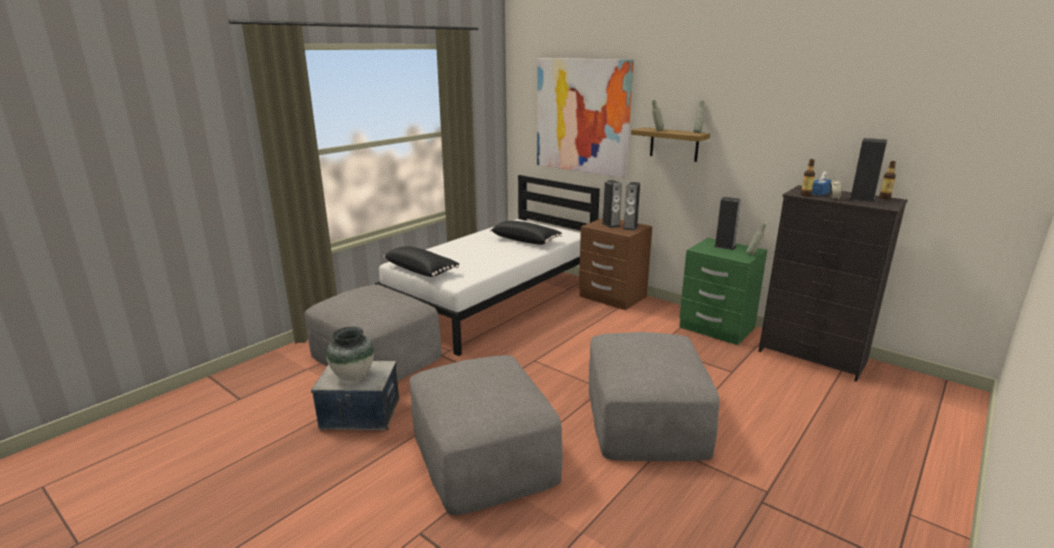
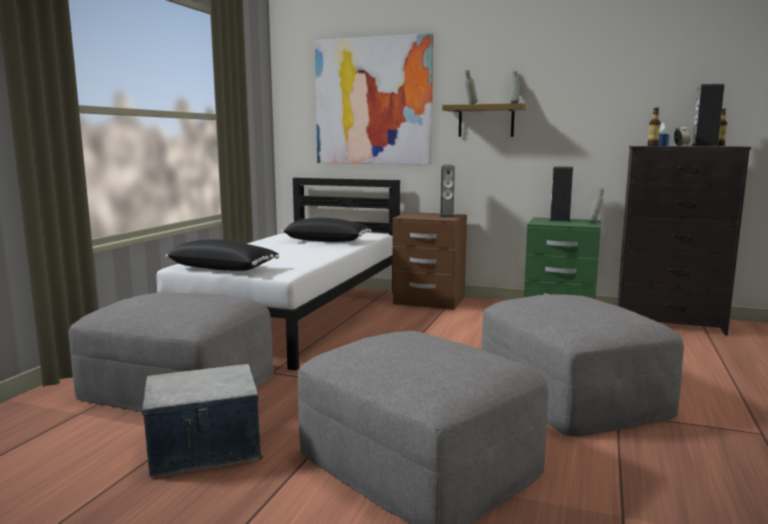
camera: 20 degrees left, 10 degrees down
vase [326,327,374,380] -> none
speaker [601,180,622,228] -> none

